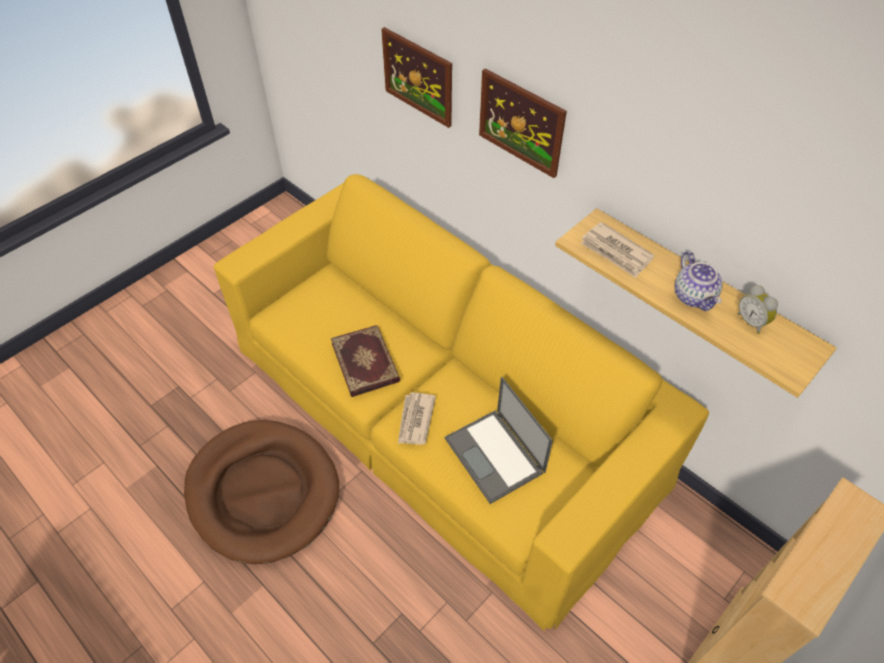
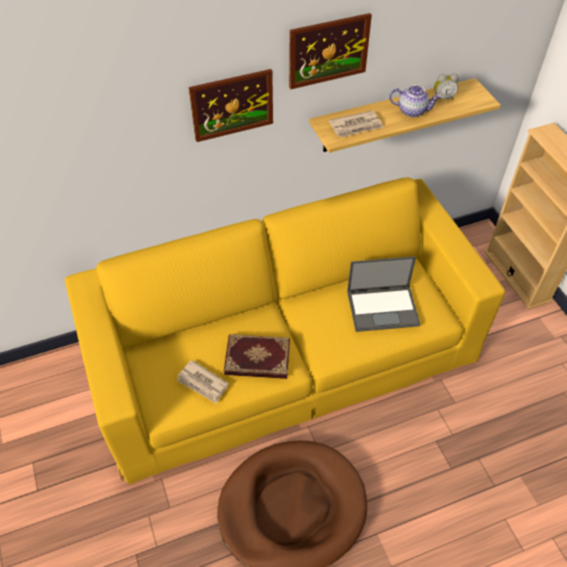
camera: 65 degrees left, 0 degrees up
picture [381,27,452,128] -> picture moved to [289,13,372,89]
newspaper [398,392,436,445] -> newspaper moved to [177,360,229,404]

